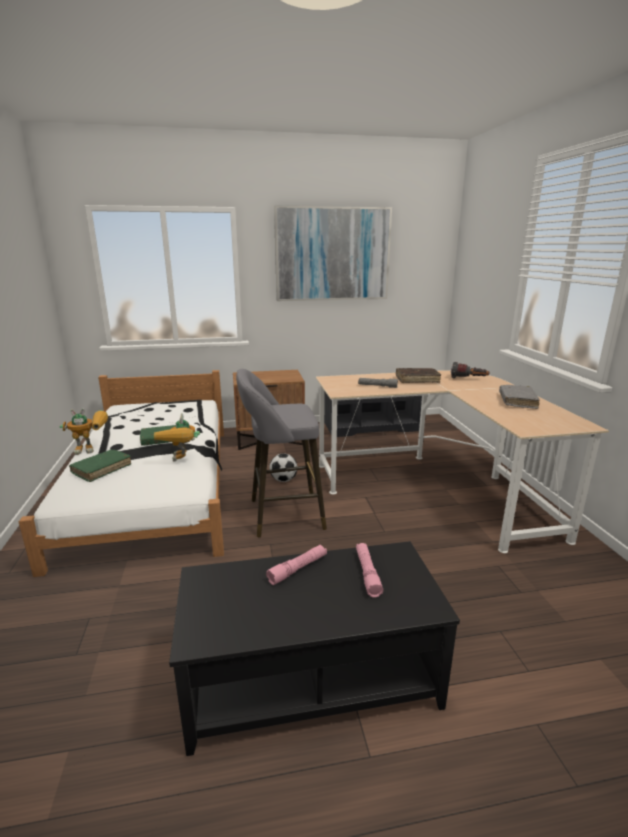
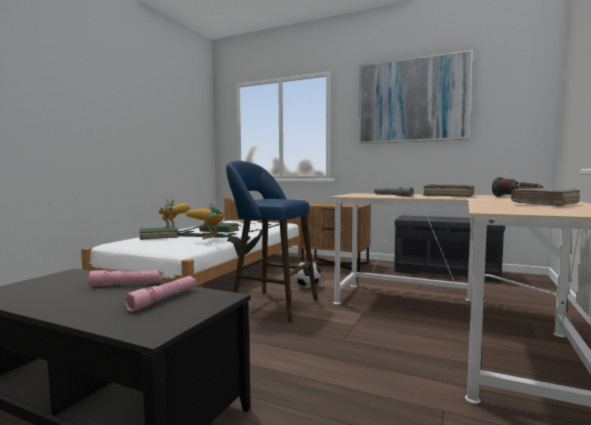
camera: 35 degrees right, 15 degrees down
grey stool [236,369,327,537] -> blue stool [226,161,317,323]

